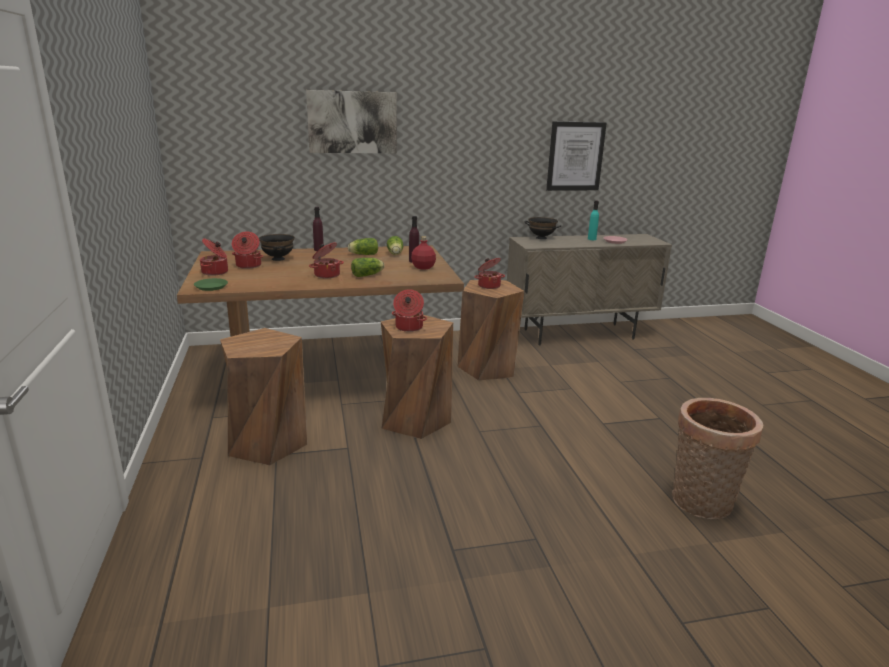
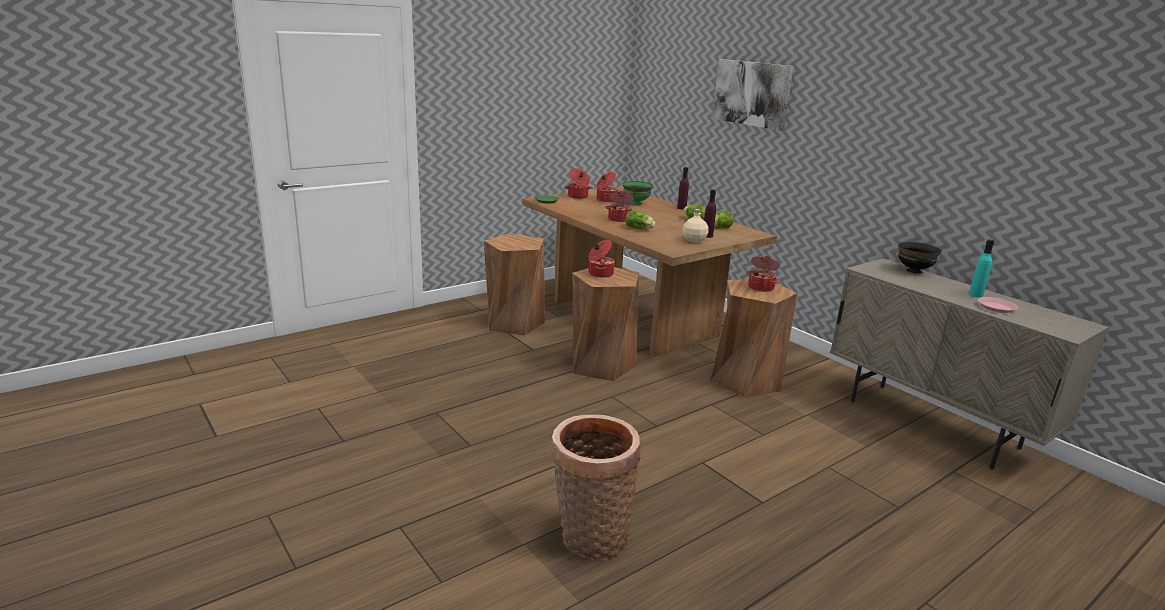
camera: 65 degrees right, 0 degrees up
black bowl [259,234,295,261] -> green bowl [622,181,653,205]
red bottle [411,236,436,270] -> beige bottle [682,209,708,243]
picture [546,121,607,191] -> none

